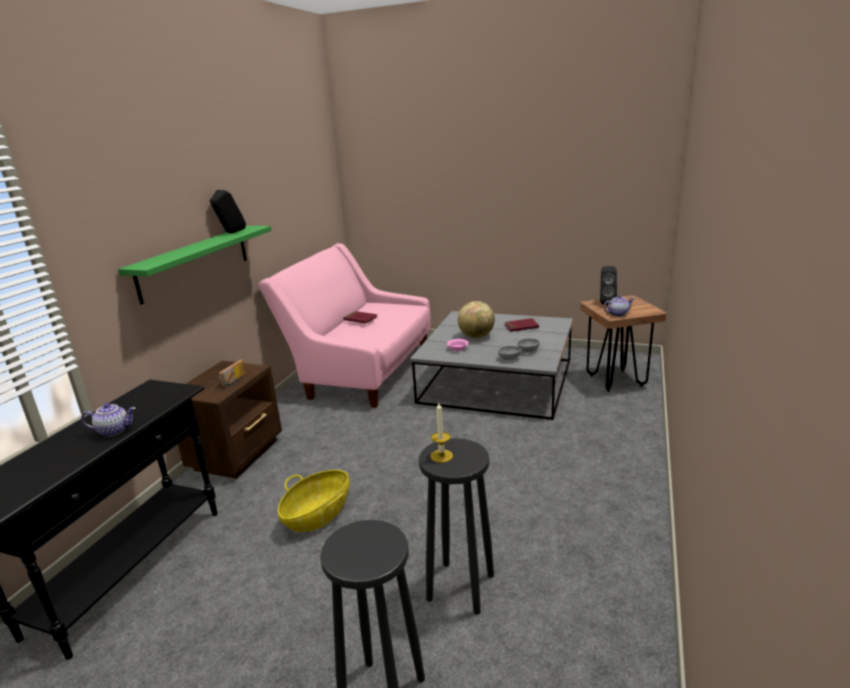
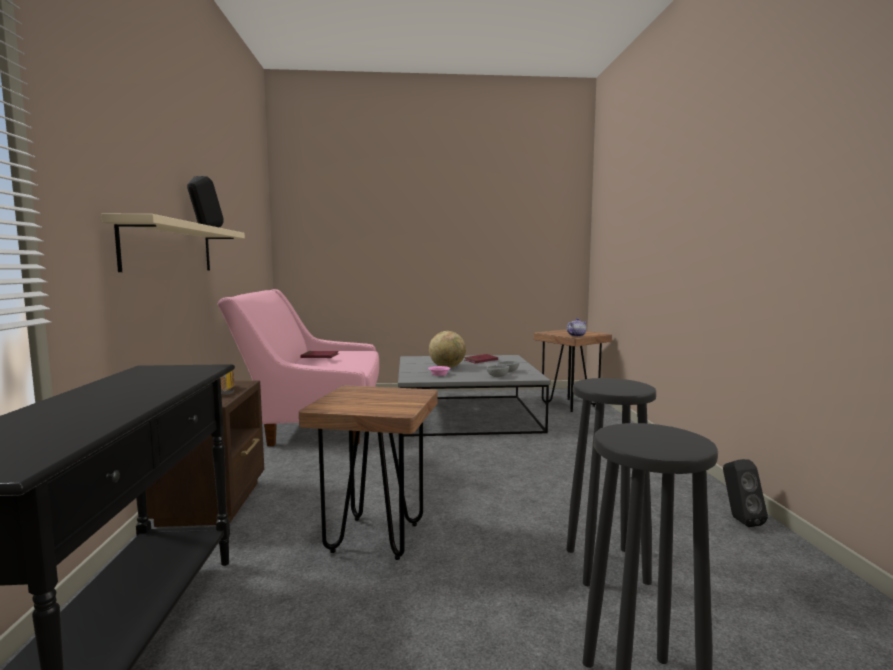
camera: 25 degrees left, 15 degrees down
teapot [81,403,136,437] -> none
green shelf [118,226,272,304] -> beige shelf [102,213,245,272]
basket [278,470,350,532] -> brown stool [299,385,438,560]
candle [431,403,453,463] -> none
black speaker [600,266,617,305] -> black speaker moved to [723,459,768,527]

